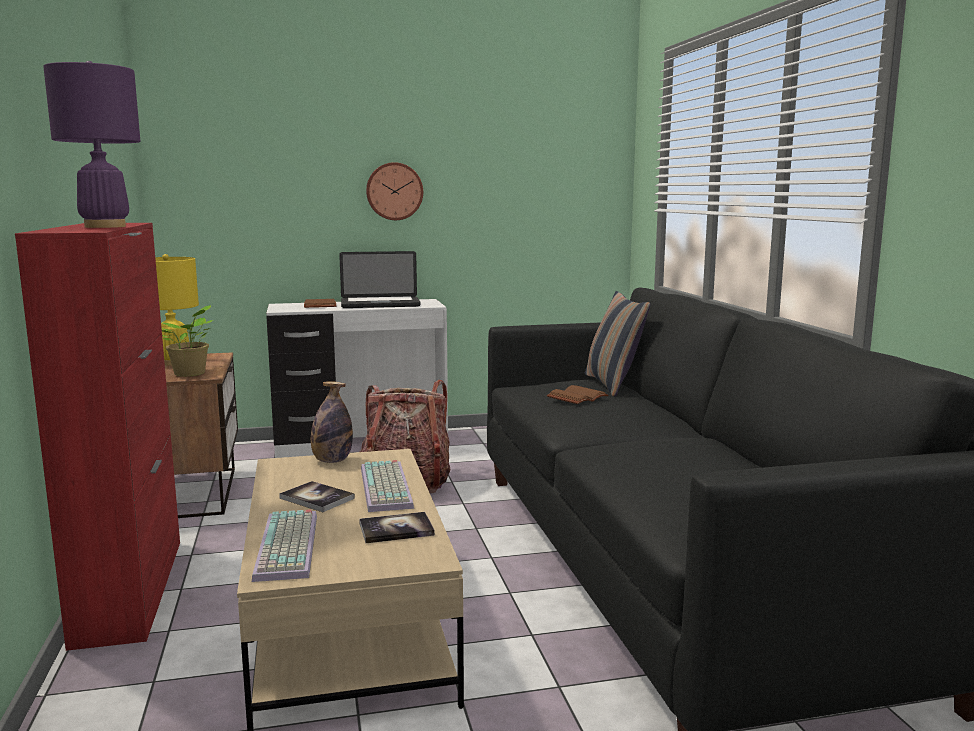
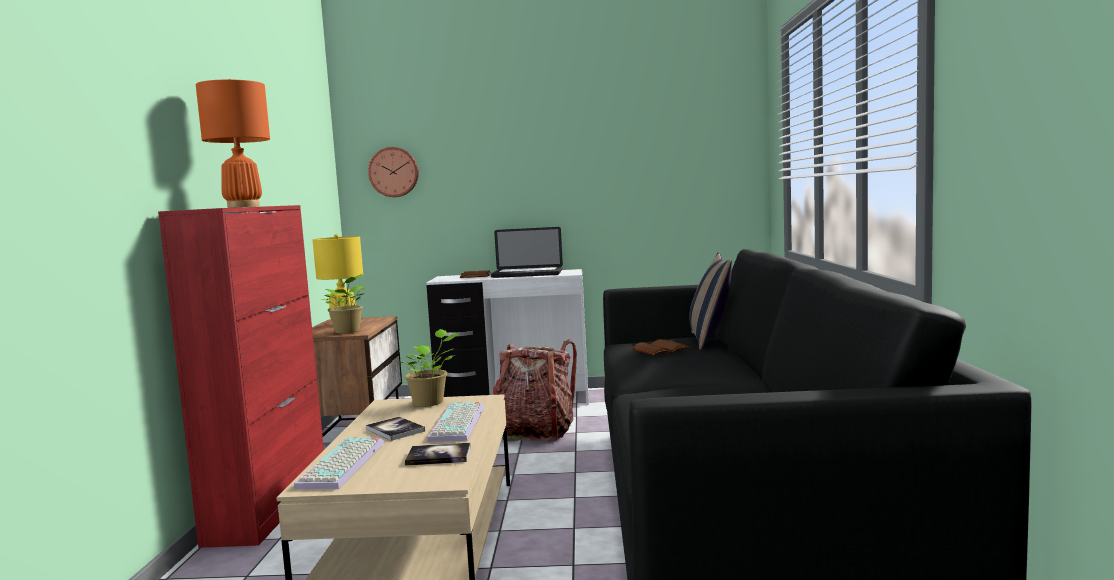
camera: 15 degrees right, 5 degrees down
purple table lamp [43,61,140,228] -> orange table lamp [196,79,270,208]
bottle [311,381,353,463] -> potted plant [398,329,459,407]
wall clock [366,162,423,220] -> wall clock moved to [368,147,419,197]

